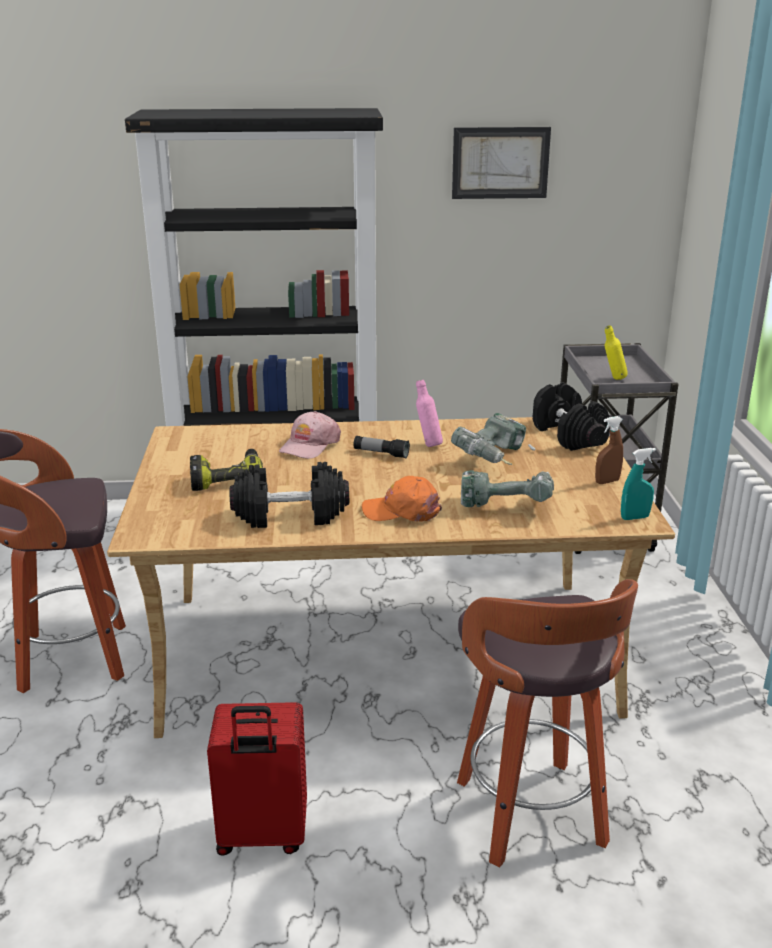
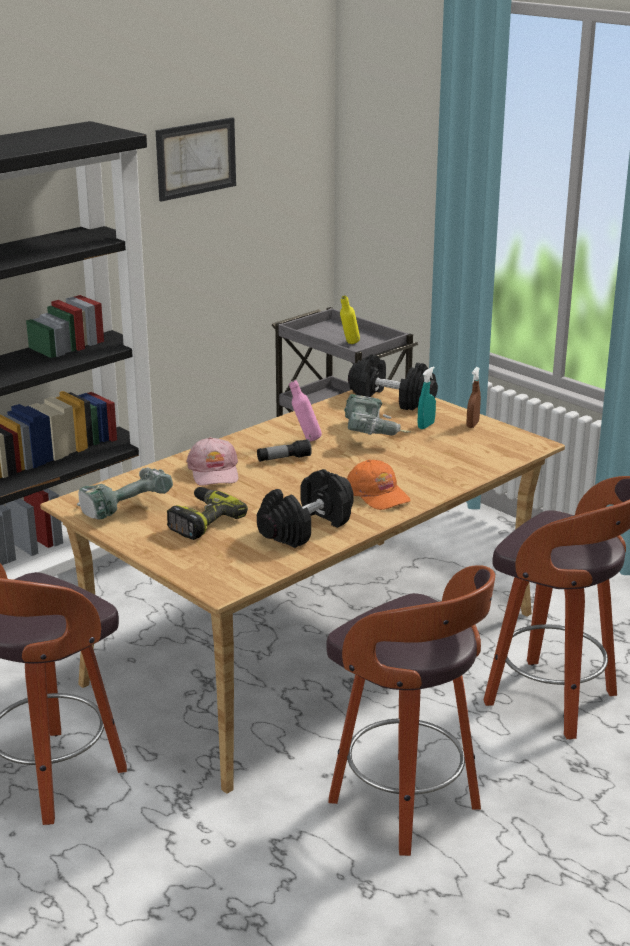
camera: 40 degrees left, 0 degrees up
red suitcase [207,702,307,856] -> stool [326,565,495,856]
orange cap [362,476,442,522] -> orange cap turned 90 degrees counterclockwise [347,459,411,510]
power drill [461,470,554,507] -> power drill moved to [77,467,173,519]
turquoise spray bottle [621,448,656,520] -> turquoise spray bottle moved to [418,367,436,429]

